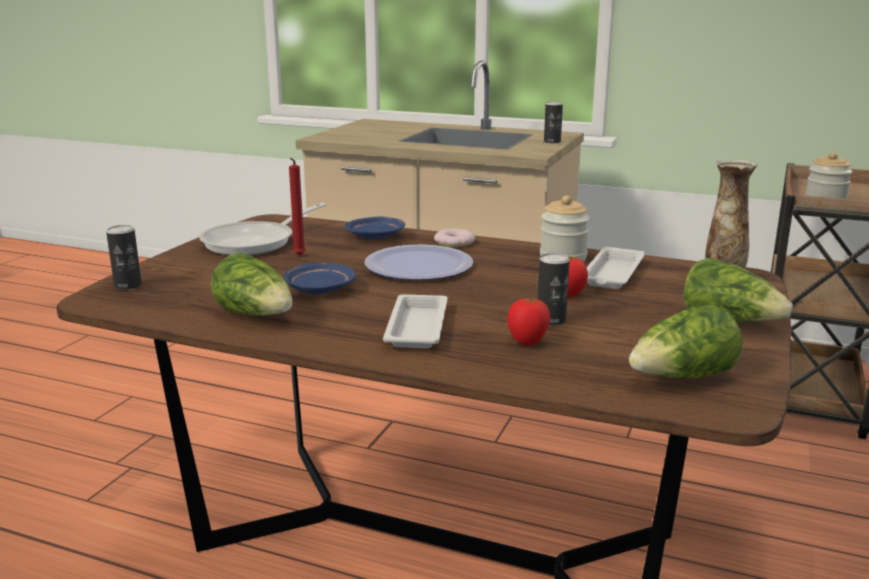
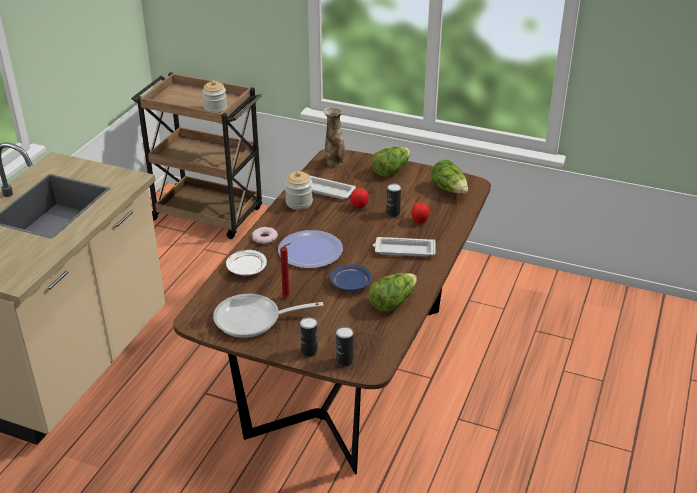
camera: 90 degrees left, 15 degrees up
frying pan [199,203,326,256] -> frying pan turned 135 degrees clockwise [213,294,323,338]
blue plate [345,216,405,240] -> white plate [226,250,267,276]
can [544,102,563,144] -> can moved to [300,317,318,357]

